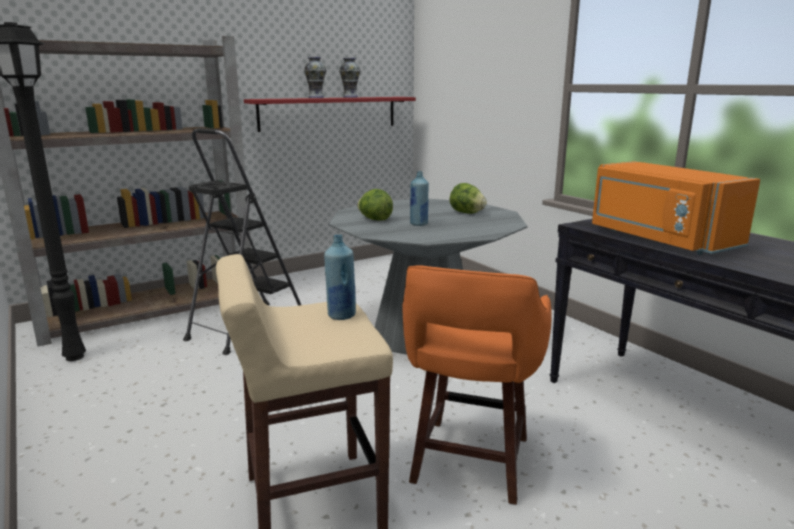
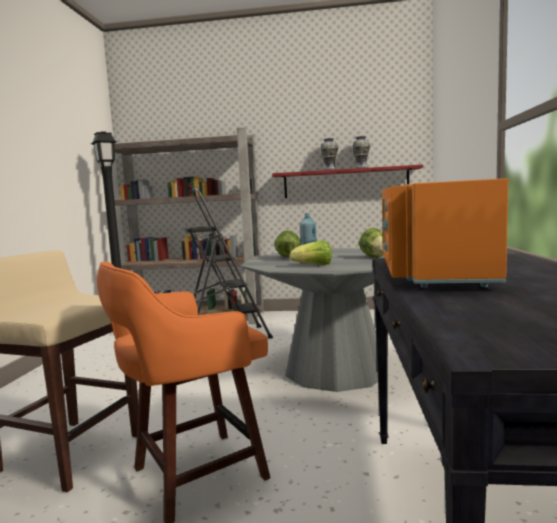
camera: 40 degrees right, 10 degrees down
blue bottle [324,235,356,320] -> none
none -> lettuce [290,240,332,265]

